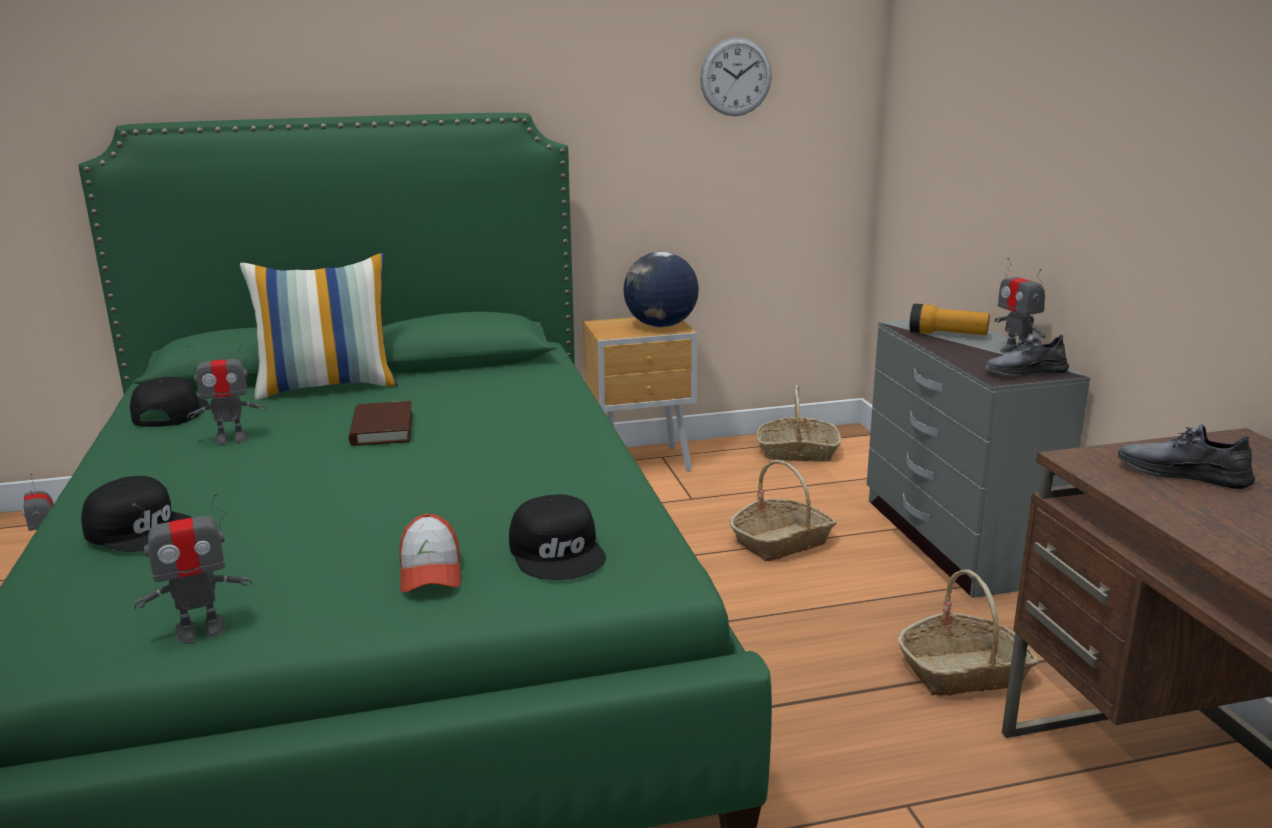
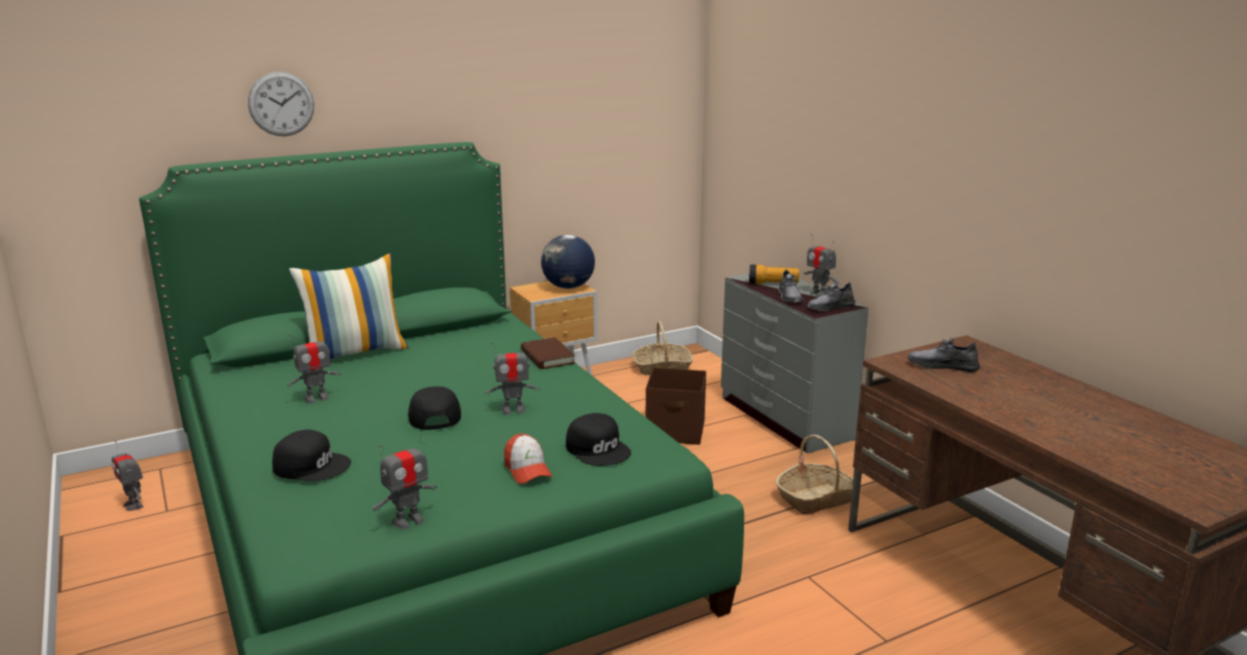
camera: 15 degrees left, 0 degrees up
black cap [130,377,209,427] -> black cap moved to [408,386,461,430]
brown book [349,401,412,446] -> brown book moved to [521,337,575,369]
wall clock [700,37,772,116] -> wall clock moved to [248,72,314,136]
basket [730,460,837,561] -> brown storage box [646,367,706,445]
none -> toy robot [485,342,540,415]
none -> grey shoe [778,270,804,302]

